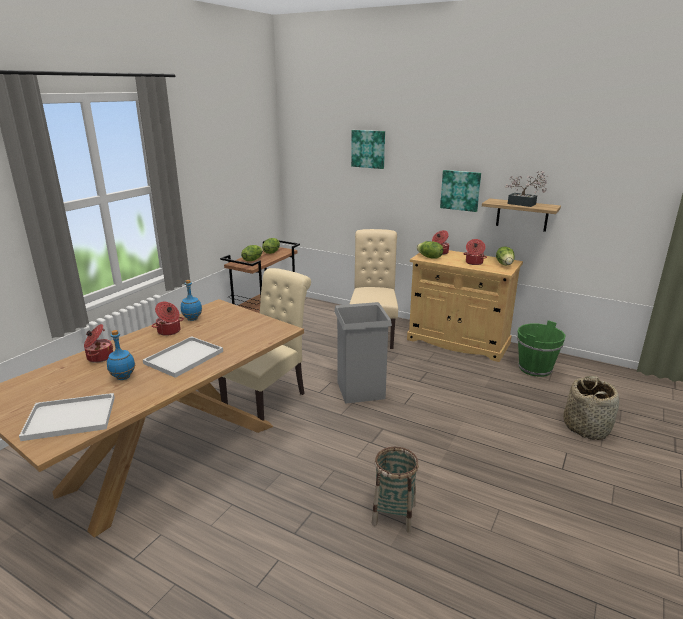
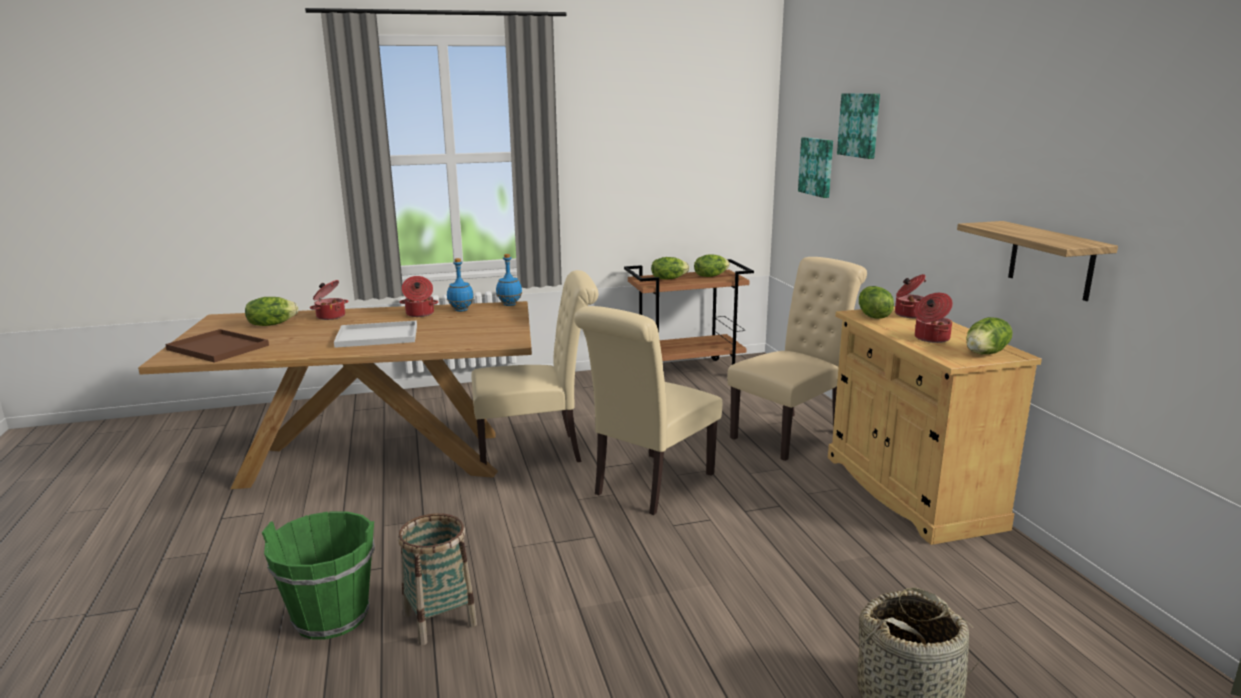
camera: 45 degrees right, 5 degrees down
white tray [19,393,115,441] -> brown tray [165,329,269,363]
blue bottle [107,330,135,380] -> blue bottle moved to [496,254,522,306]
grey trash can [334,302,392,403] -> beige chair [574,306,722,515]
picture [440,170,481,212] -> picture moved to [798,137,833,198]
potted plant [505,171,549,207] -> none
green bucket [517,320,565,377] -> green bucket moved to [262,511,375,640]
none -> lettuce [245,297,298,326]

